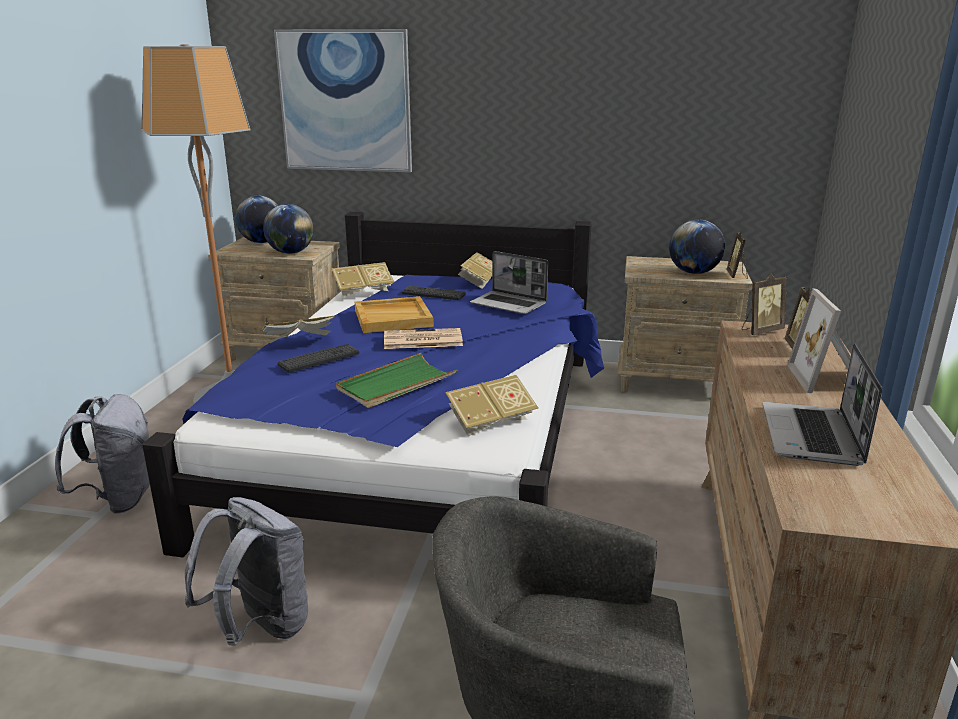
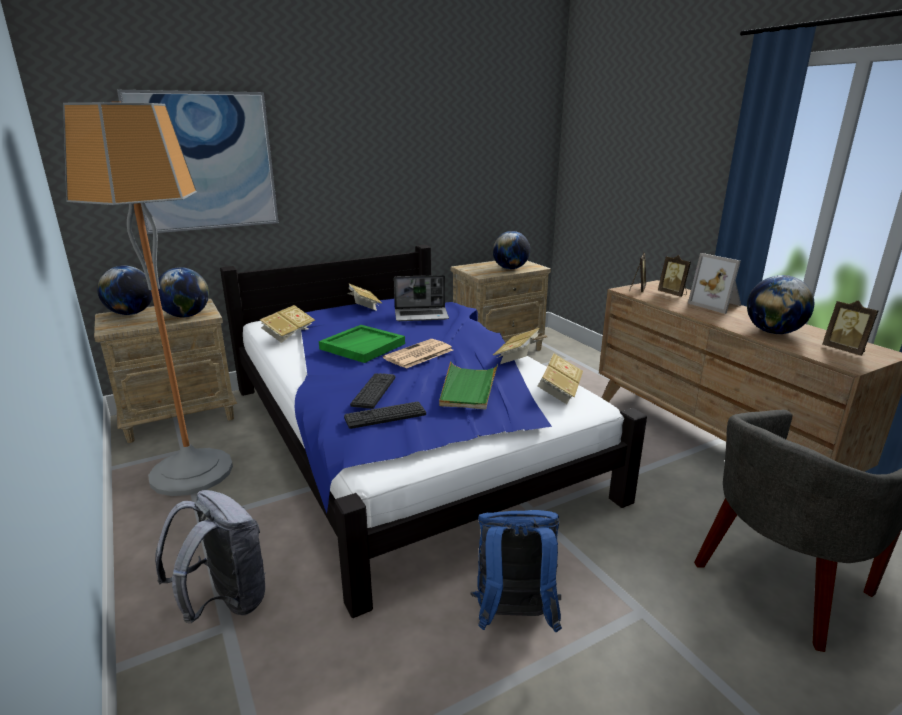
camera: 40 degrees left, 0 degrees up
grey backpack [185,497,308,646] -> blue backpack [470,510,562,633]
book [261,315,335,343] -> book moved to [493,328,541,364]
beige tray [355,296,434,333] -> green tray [319,325,405,363]
keyboard [401,286,466,300] -> keyboard moved to [344,401,426,429]
picture frame [727,231,748,279] -> picture frame moved to [822,300,879,356]
laptop [763,343,882,466] -> globe [747,275,814,334]

